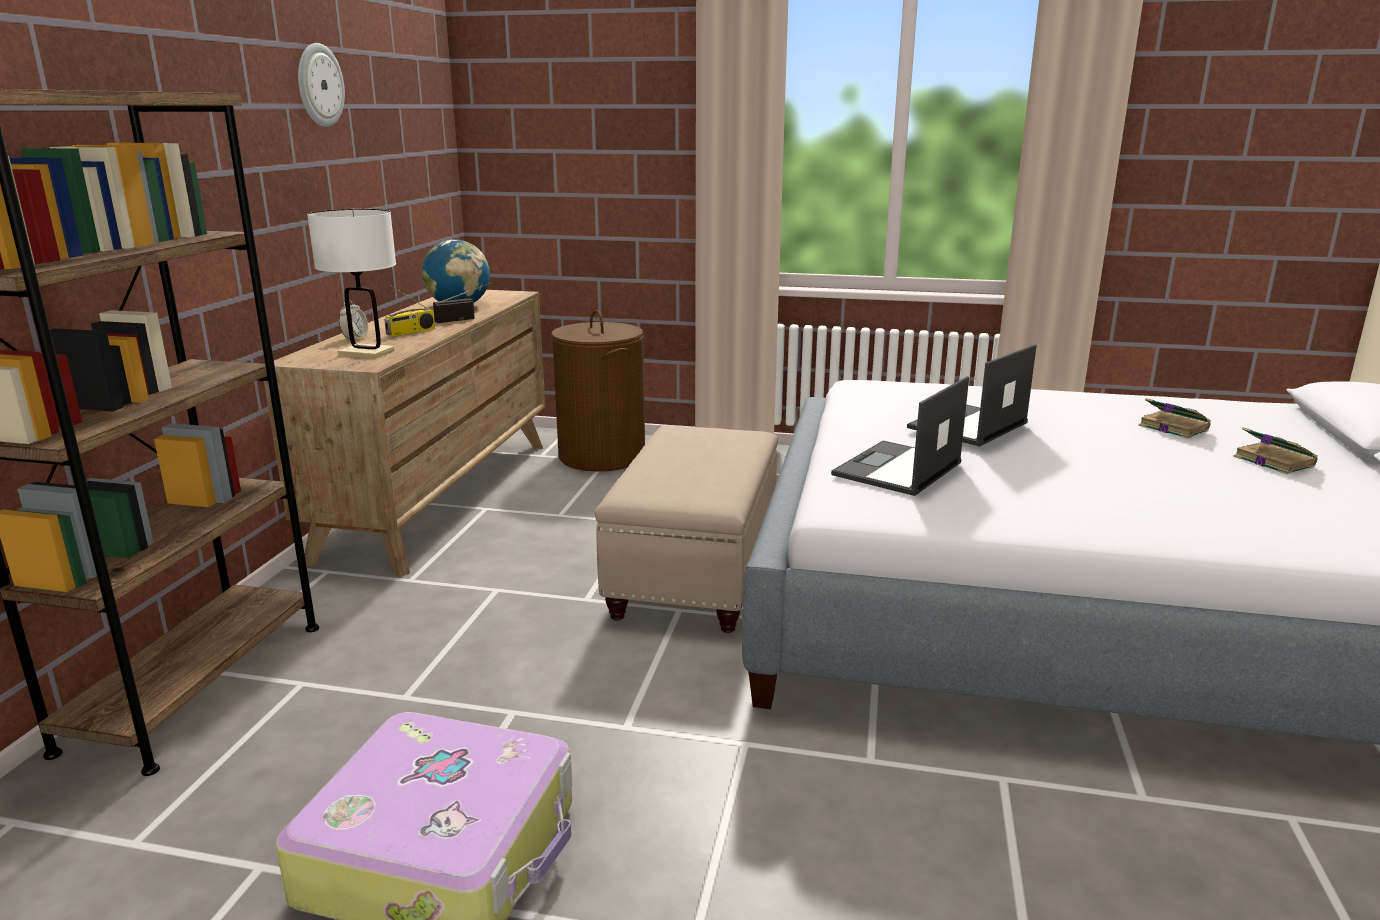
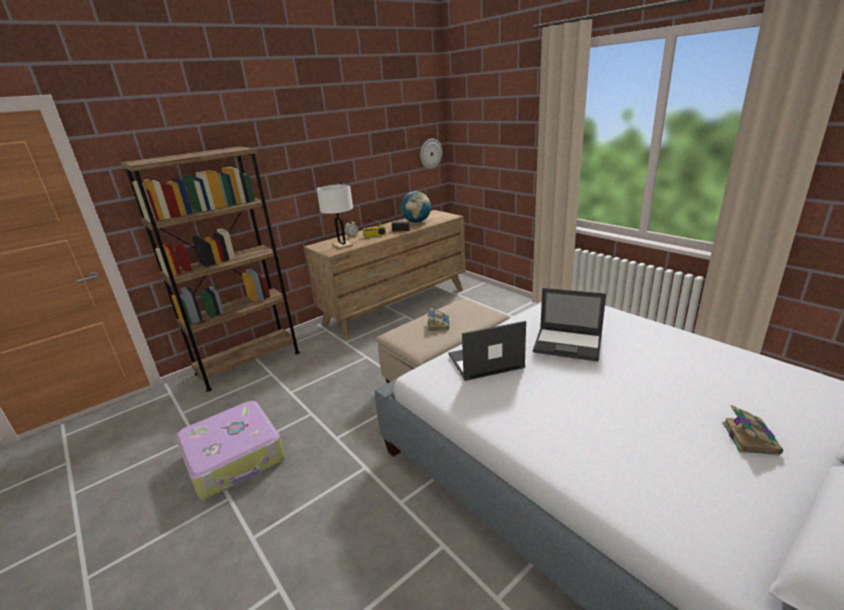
camera: 40 degrees right, 5 degrees up
wall clock [298,43,345,127] -> wall clock moved to [420,139,442,169]
brown laundry basket [551,310,645,472] -> none
laptop [907,344,1037,447] -> laptop turned 150 degrees counterclockwise [533,288,606,362]
book [1139,398,1211,439] -> book moved to [427,308,449,331]

